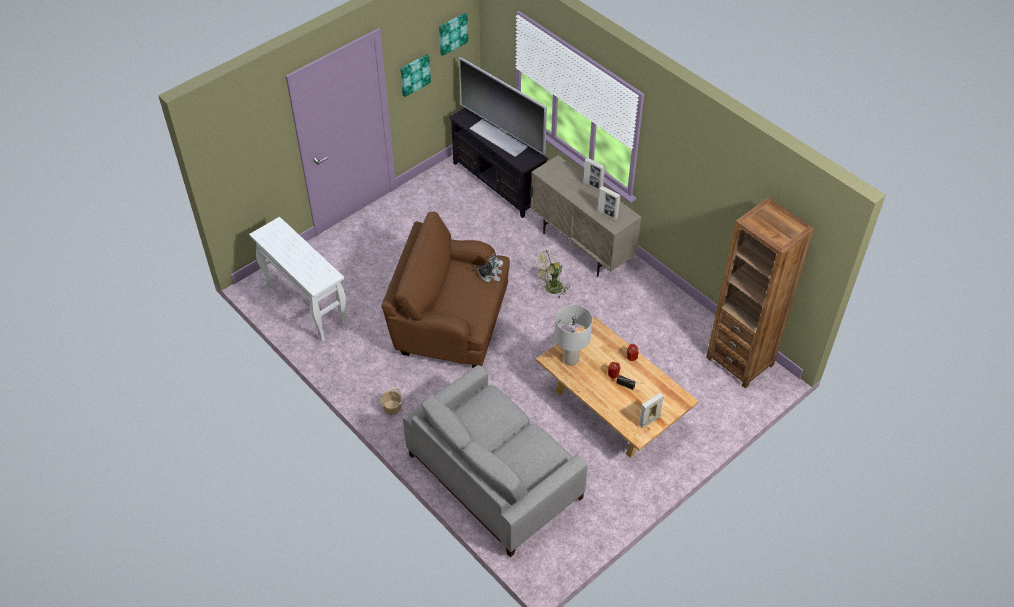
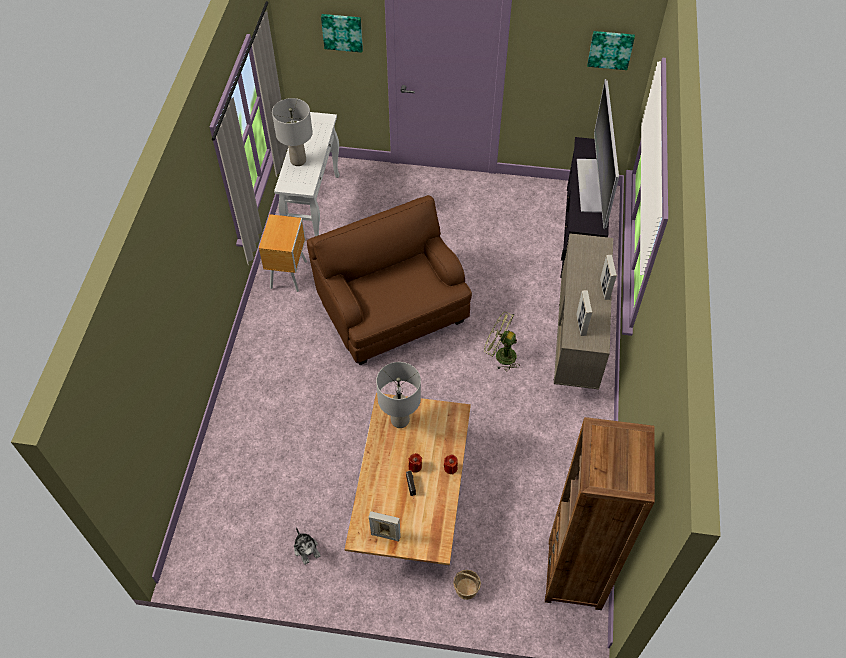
camera: 50 degrees right, 5 degrees up
basket [380,388,402,415] -> basket moved to [453,570,481,600]
picture [400,54,431,97] -> picture moved to [321,14,363,53]
grey sofa [403,365,588,557] -> none
plush toy [474,253,503,282] -> plush toy moved to [294,527,320,565]
none -> brown nightstand [259,214,307,292]
none -> grey table lamp [272,98,313,166]

